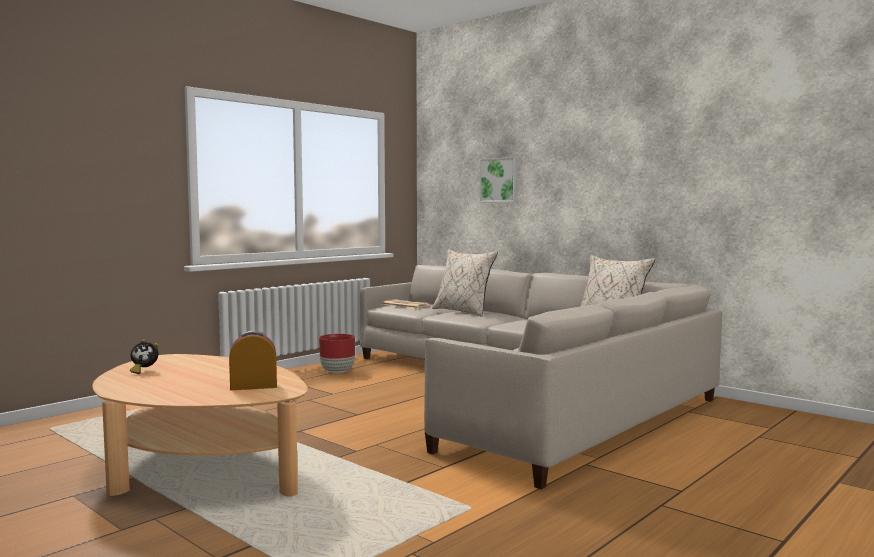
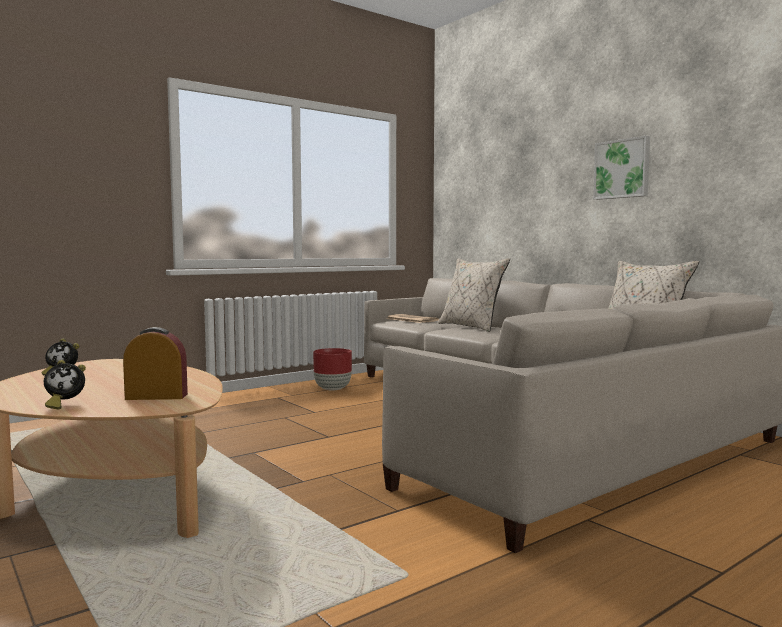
camera: 10 degrees right, 0 degrees up
picture [480,157,518,202] -> picture moved to [593,136,650,200]
none -> alarm clock [44,360,86,409]

